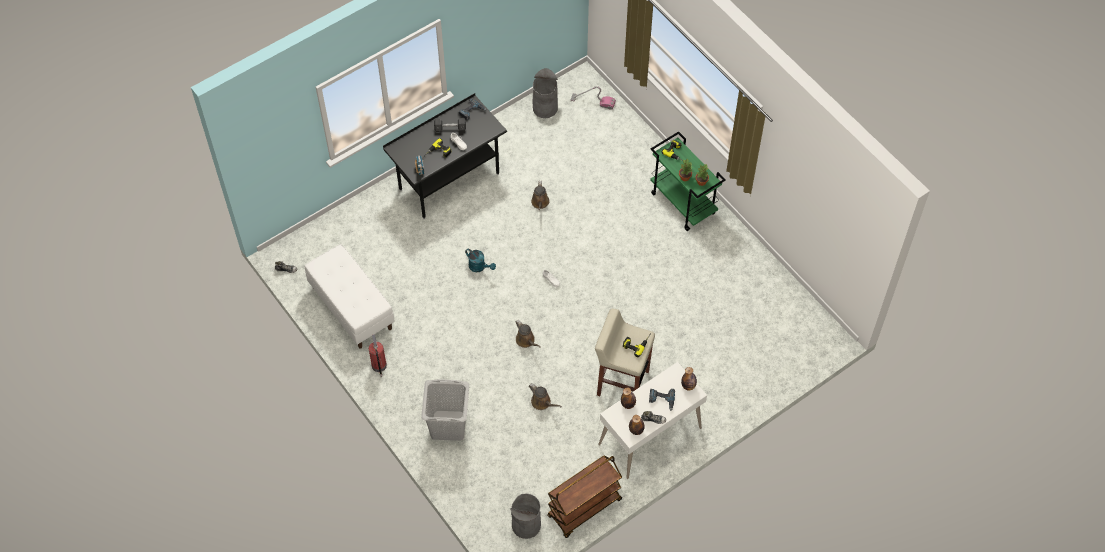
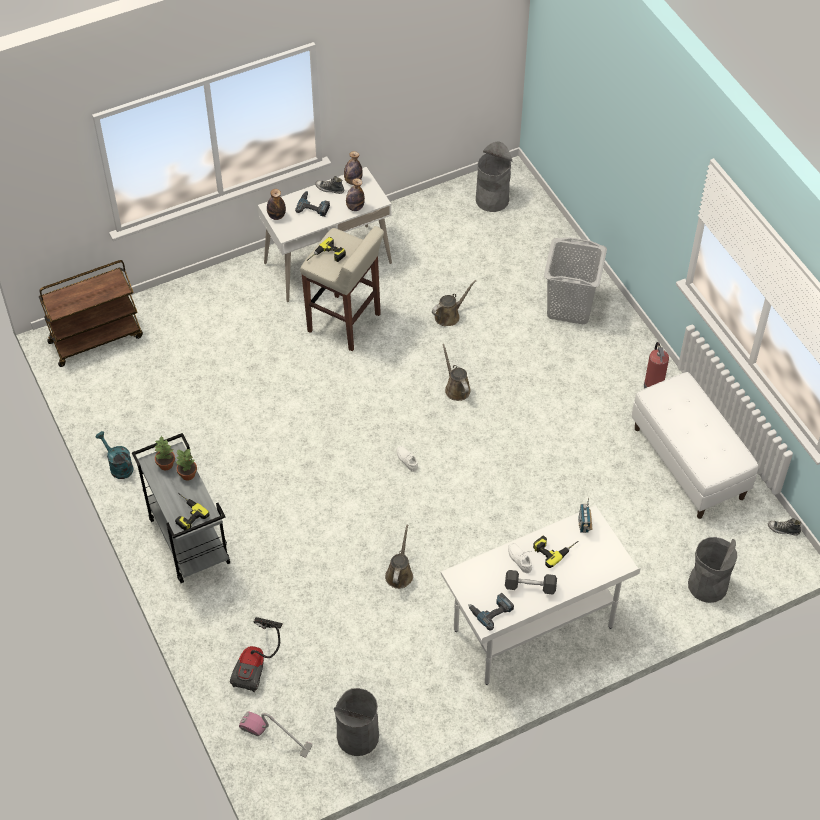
camera: 170 degrees left, 5 degrees down
black desk [383,93,507,219] -> white desk [440,505,641,685]
turquoise watering can [465,249,496,272] -> turquoise watering can moved to [95,431,133,479]
brown watering can [529,383,562,410] -> brown watering can turned 90 degrees clockwise [432,280,476,326]
brown cart [547,455,622,538] -> brown cart moved to [39,260,143,367]
green cart [650,131,726,231] -> grey cart [132,433,230,583]
none -> vacuum cleaner [230,617,282,692]
none -> grey trash can [688,537,737,603]

